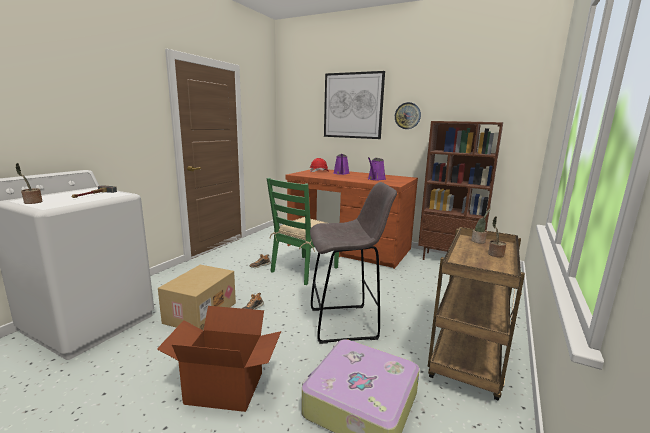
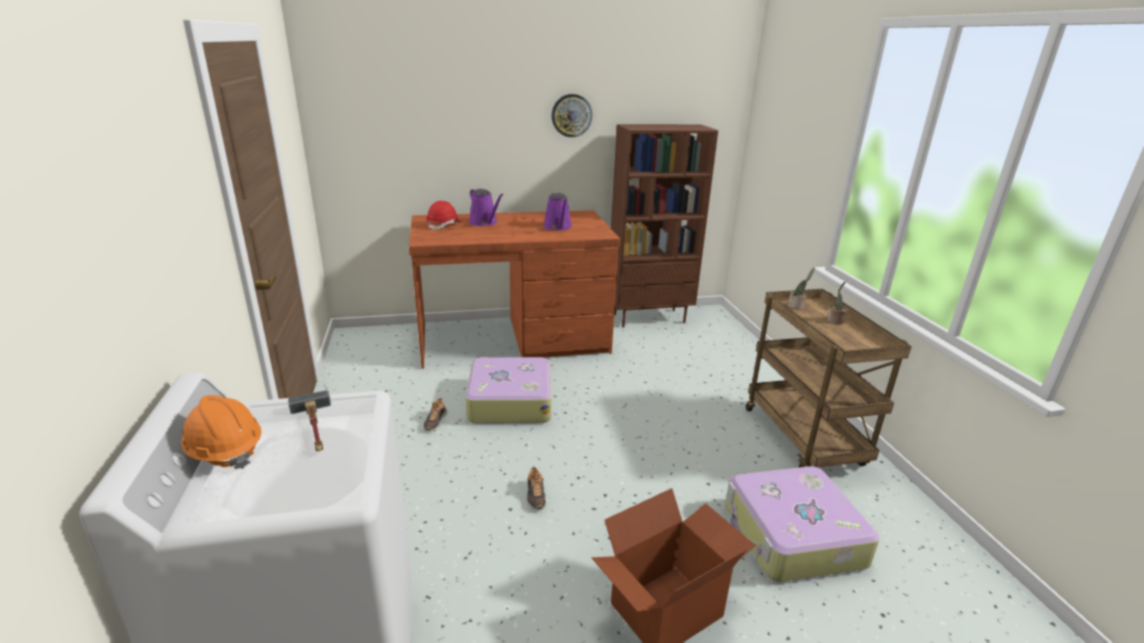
camera: 40 degrees left, 10 degrees up
potted plant [16,163,43,204] -> none
cardboard box [158,265,236,330] -> none
green chair [267,178,339,285] -> suitcase [465,357,552,424]
grey stool [310,182,397,344] -> none
picture [324,71,385,139] -> none
none -> orange hard hat [181,395,262,469]

